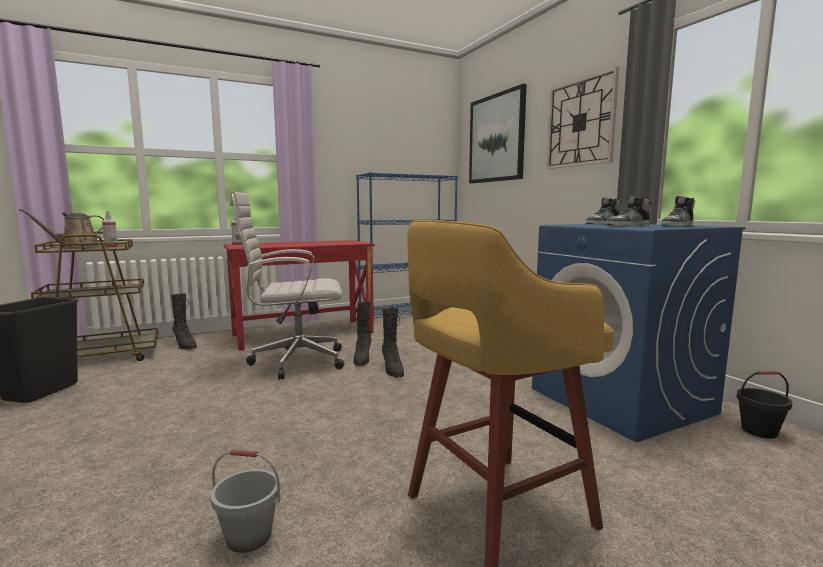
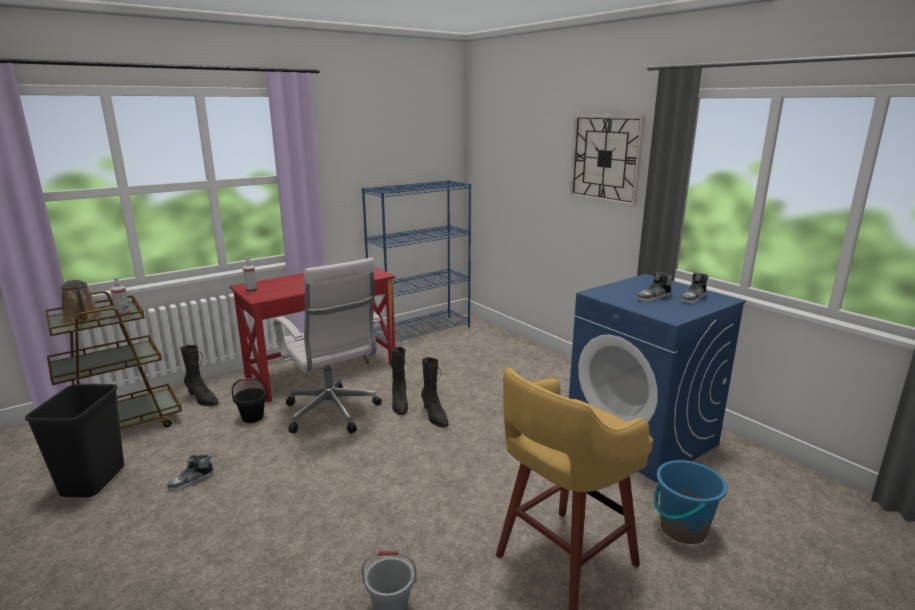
camera: 10 degrees left, 10 degrees up
brown watering can [19,209,104,249] -> brown watering can turned 75 degrees counterclockwise [61,279,101,323]
white office chair [230,191,344,380] -> white office chair turned 105 degrees counterclockwise [274,258,382,434]
picture [469,84,527,183] -> none
shoe [585,197,621,225] -> shoe moved to [167,454,214,491]
black bucket [737,371,792,439] -> black bucket moved to [232,378,268,423]
none -> blue bucket [654,459,727,544]

